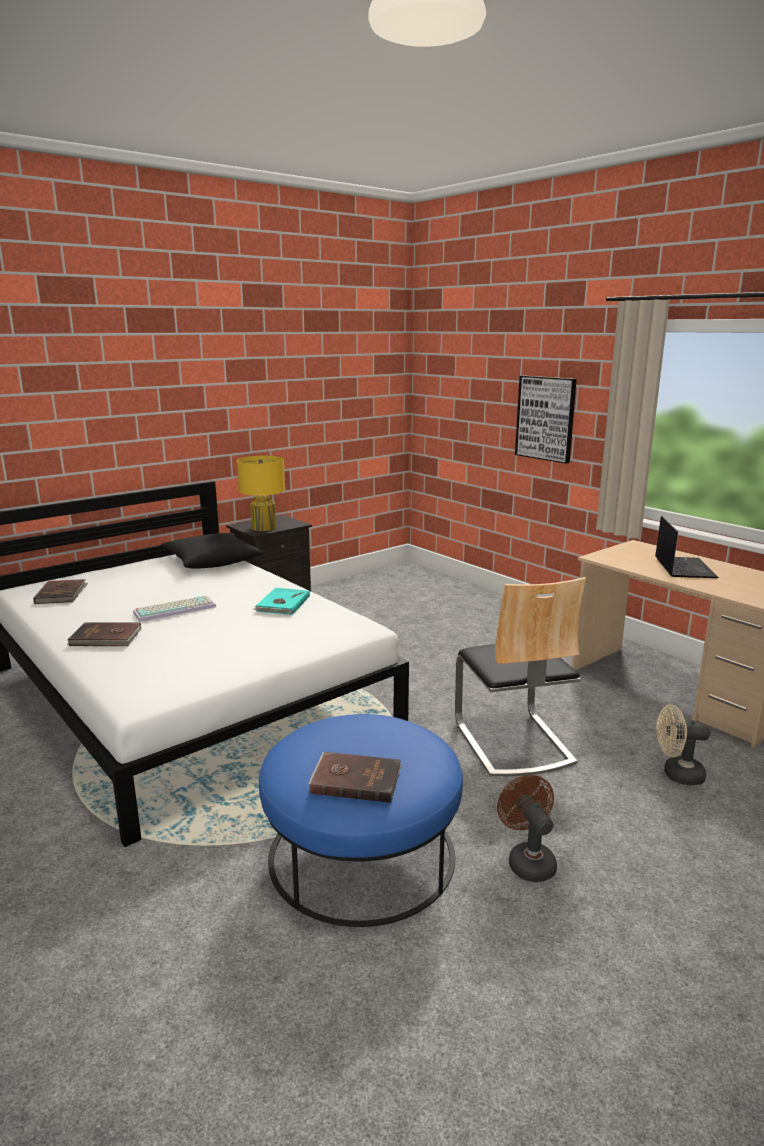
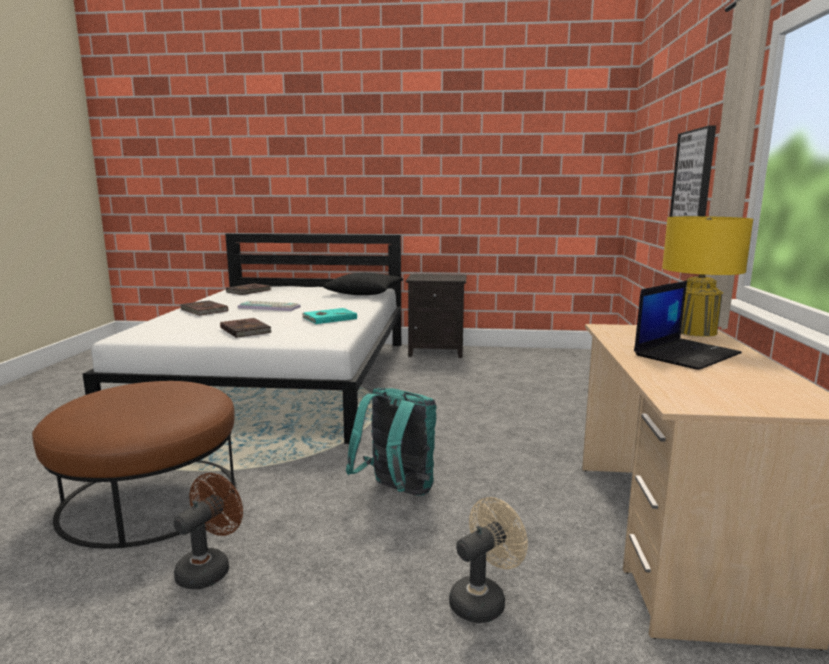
camera: 45 degrees right, 5 degrees down
yellow table lamp [237,456,285,531] -> yellow table lamp moved to [662,216,753,337]
blue ottoman [259,714,463,927] -> brown ottoman [32,381,236,548]
brown book [308,752,402,803] -> brown book moved to [220,318,272,338]
chair [455,577,586,776] -> turquoise backpack [346,388,437,496]
beige fan [657,705,710,785] -> beige fan turned 90 degrees clockwise [449,497,528,623]

